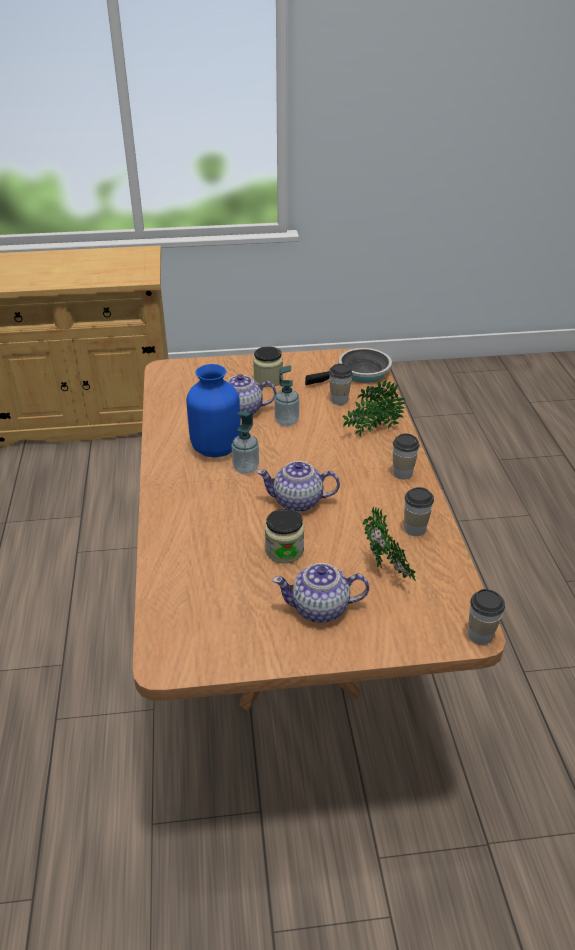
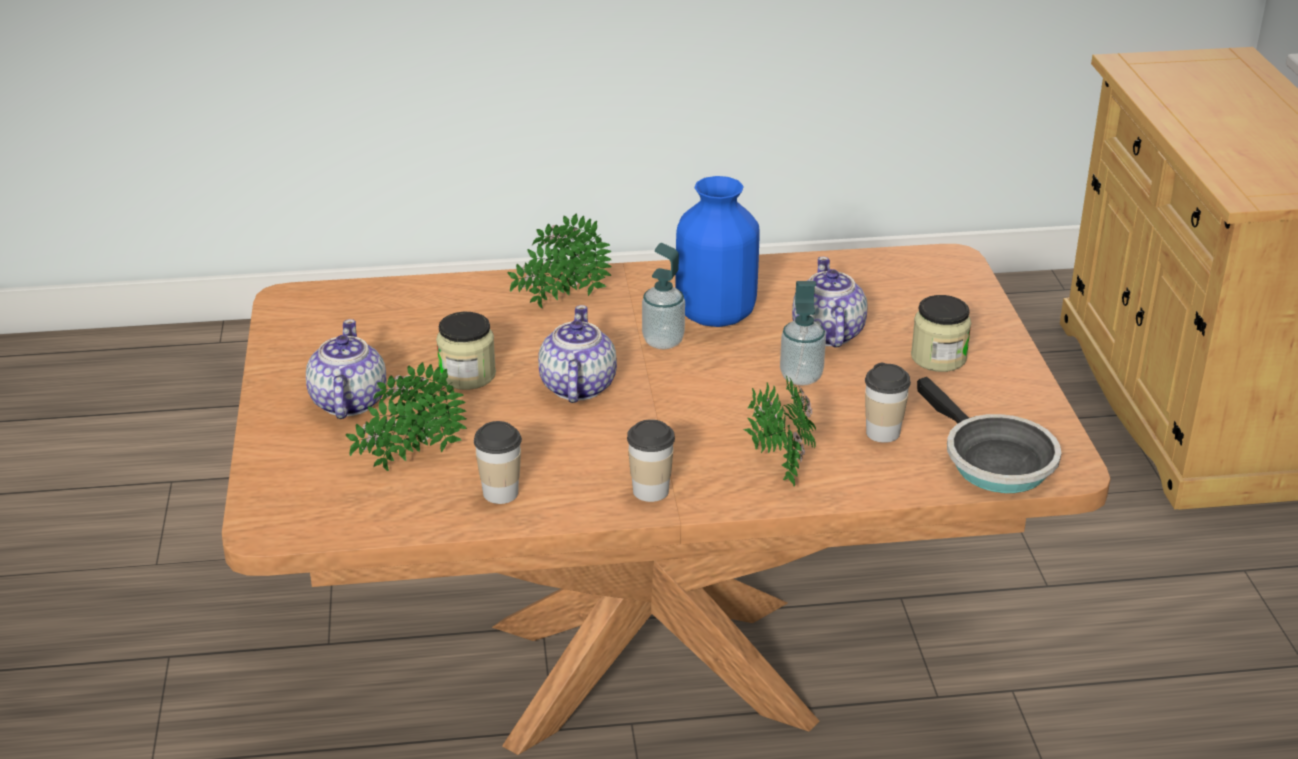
camera: 90 degrees right, 5 degrees down
cup [468,589,505,645] -> none
none -> potted plant [508,213,612,308]

